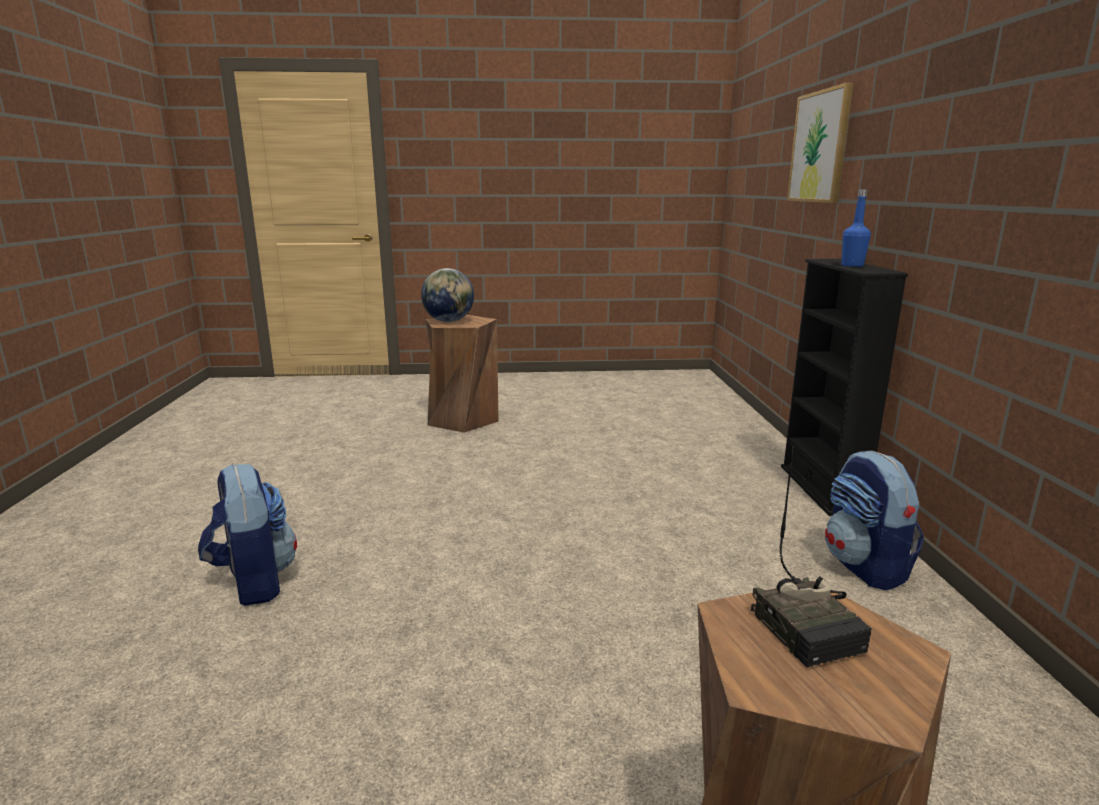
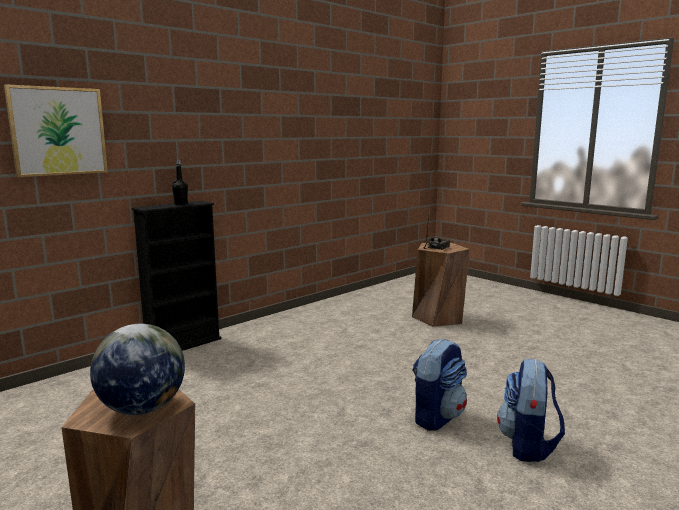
camera: 130 degrees left, 5 degrees down
backpack [825,451,924,590] -> backpack moved to [412,338,467,431]
blue bottle [841,189,871,267] -> black bottle [172,160,188,205]

